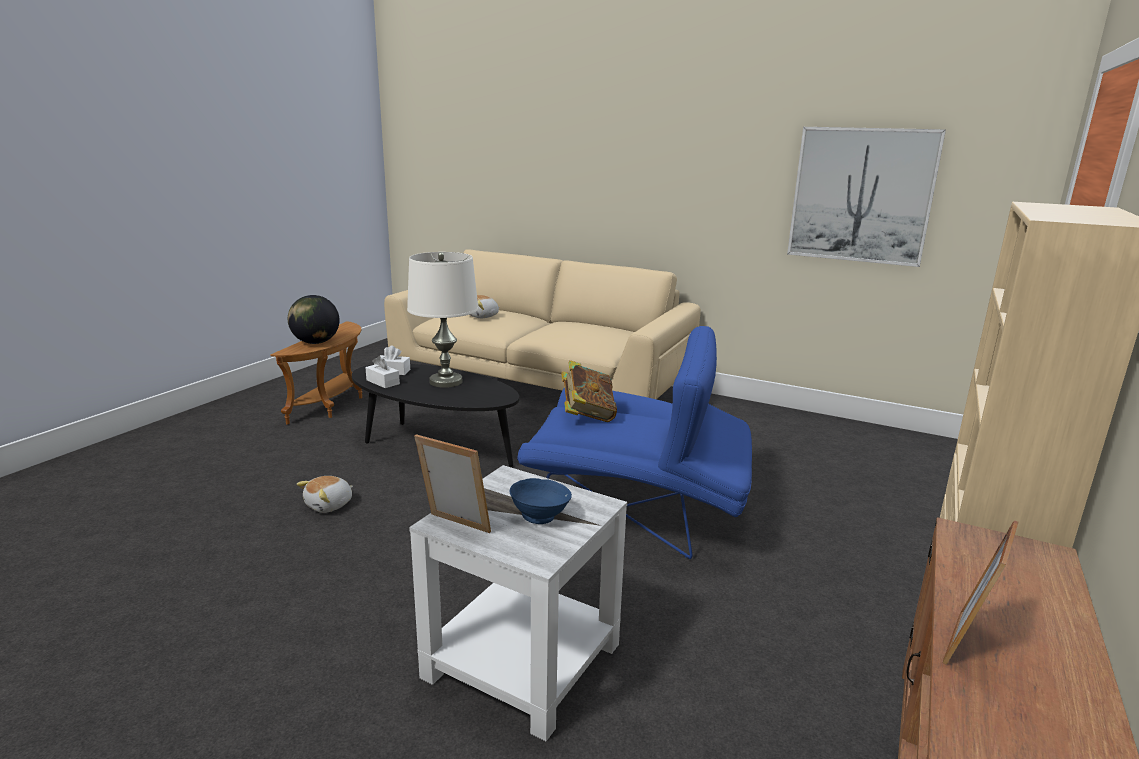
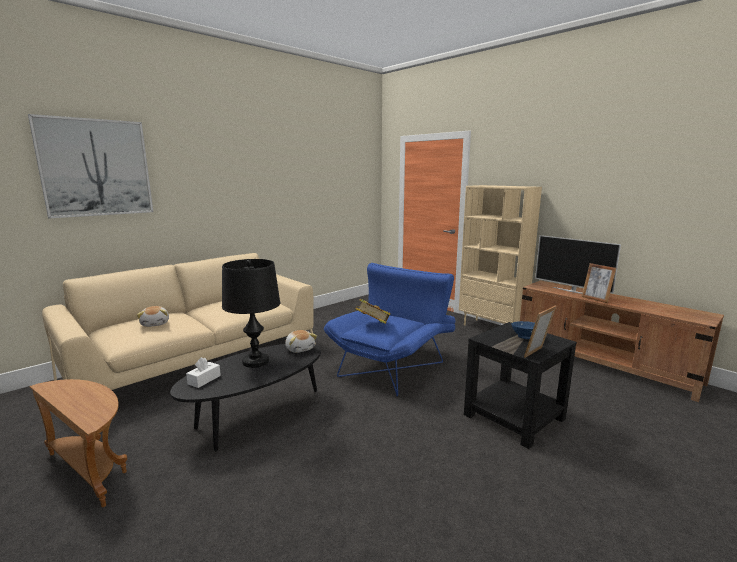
camera: 70 degrees left, 5 degrees down
globe [288,295,339,344] -> none
plush toy [297,476,353,513] -> plush toy moved to [285,330,317,353]
white tissue box [365,356,400,388] -> none
white table lamp [407,252,479,388] -> black table lamp [222,259,280,368]
white side table [409,465,627,741] -> black side table [464,322,577,449]
picture [787,127,946,267] -> picture moved to [28,114,153,218]
none -> television [535,235,621,294]

